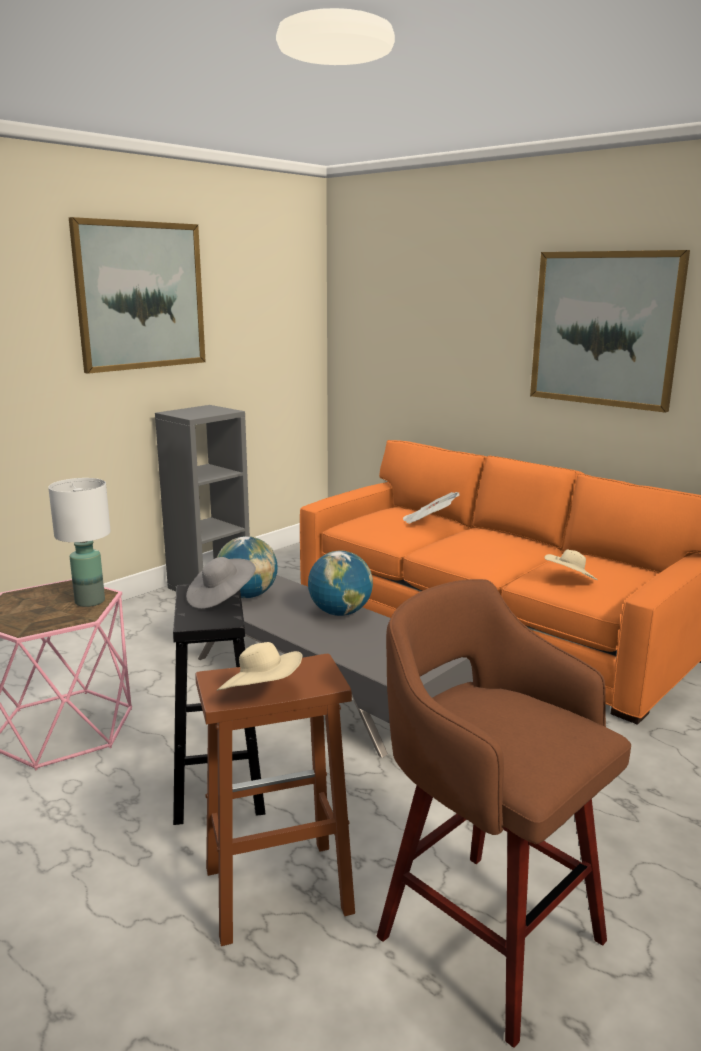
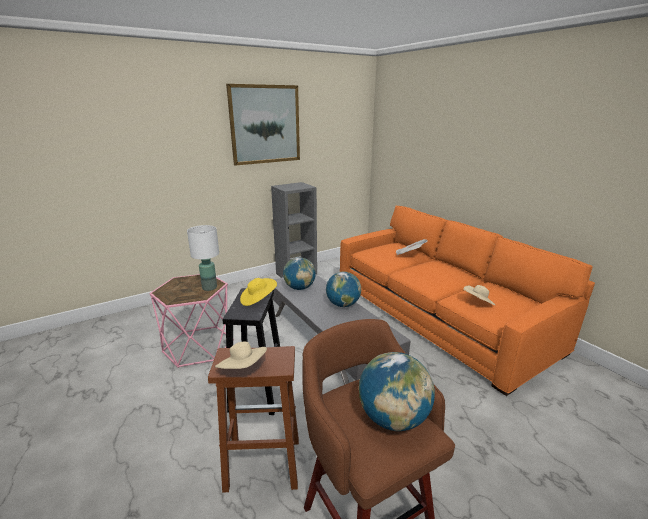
camera: 15 degrees right, 5 degrees up
grey hat [186,557,256,609] -> yellow hat [240,278,277,306]
picture [530,250,690,413] -> none
none -> globe [359,352,435,431]

